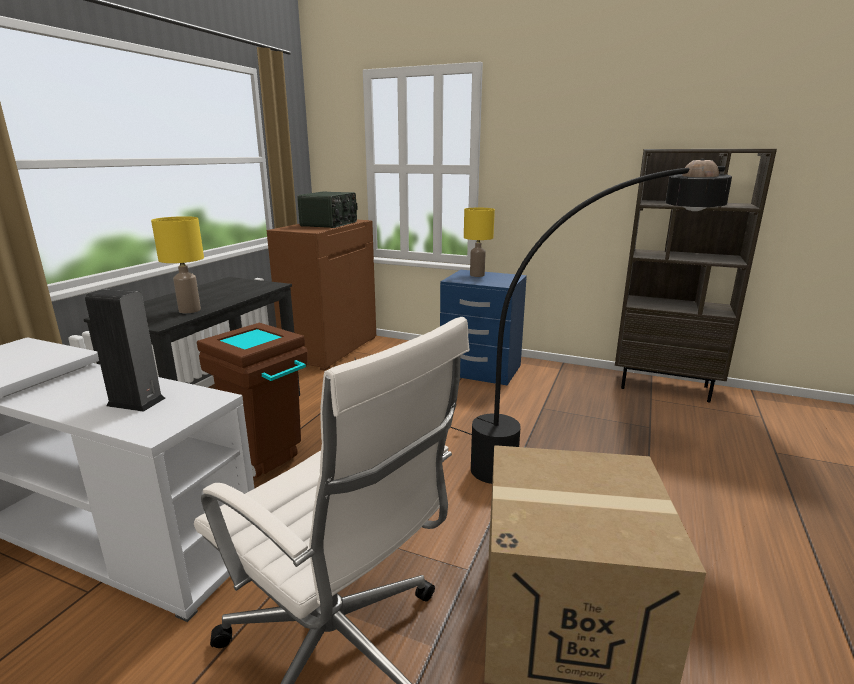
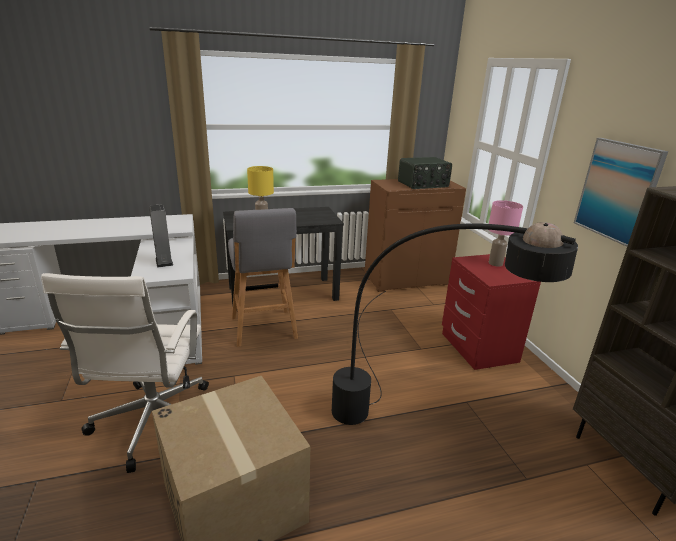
camera: 50 degrees right, 5 degrees up
brown trash can [197,323,308,479] -> grey stool [228,208,298,347]
blue nightstand [440,270,527,386] -> red nightstand [442,254,541,370]
yellow table lamp [464,208,495,277] -> pink table lamp [489,200,523,267]
none -> picture [574,138,668,247]

